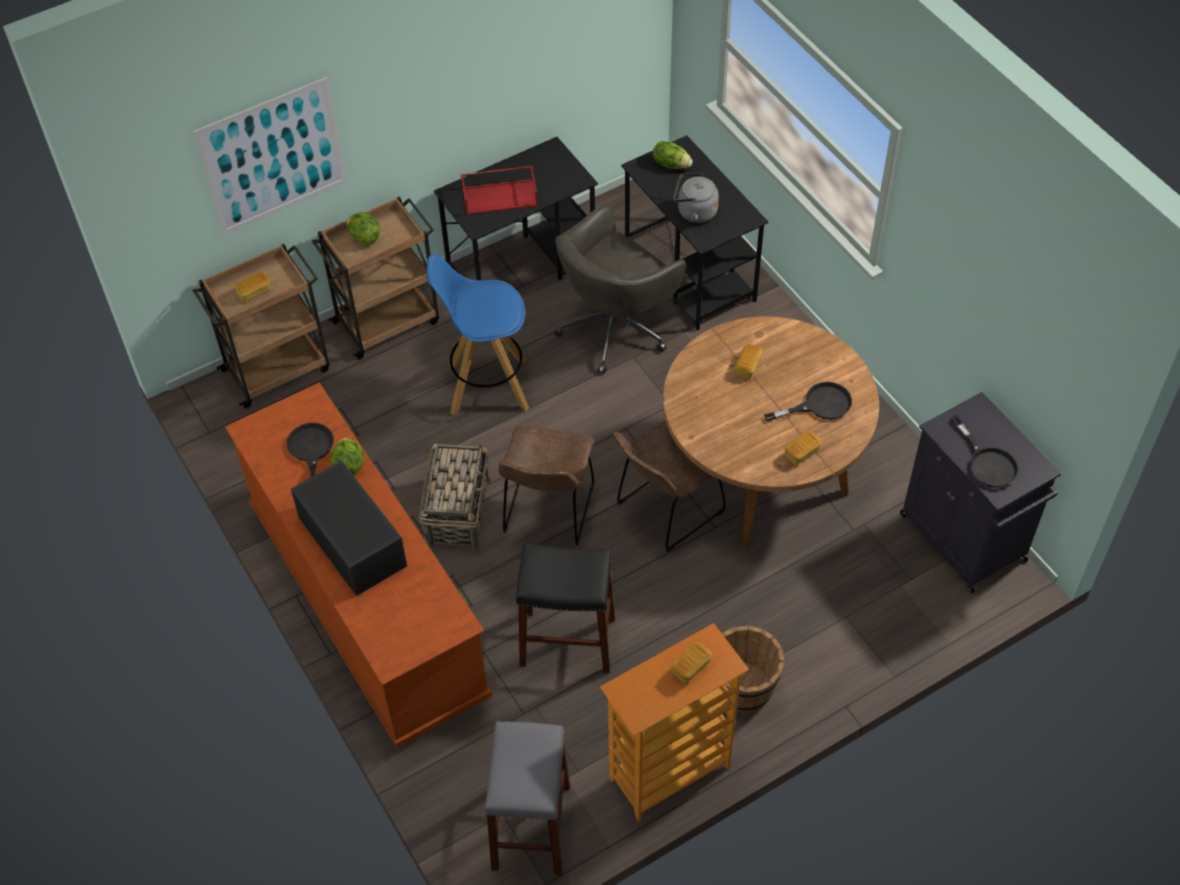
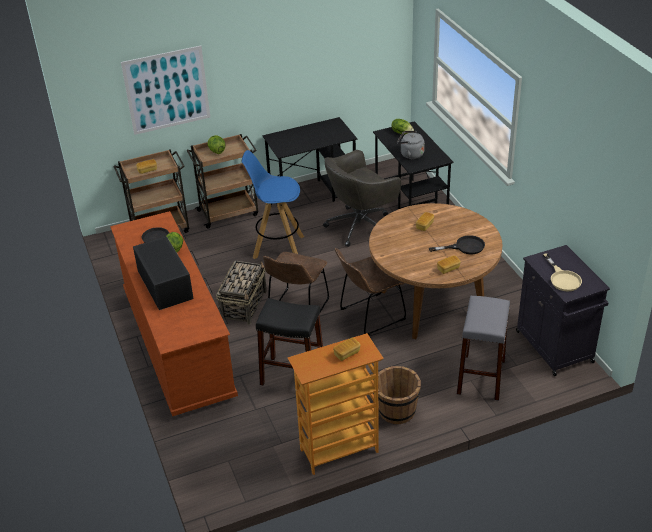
camera: 10 degrees right, 15 degrees down
red tray [461,166,538,215] -> none
grey stool [484,722,570,875] -> grey stool moved to [457,296,510,401]
black frying pan [950,415,1019,487] -> beige frying pan [543,253,582,292]

